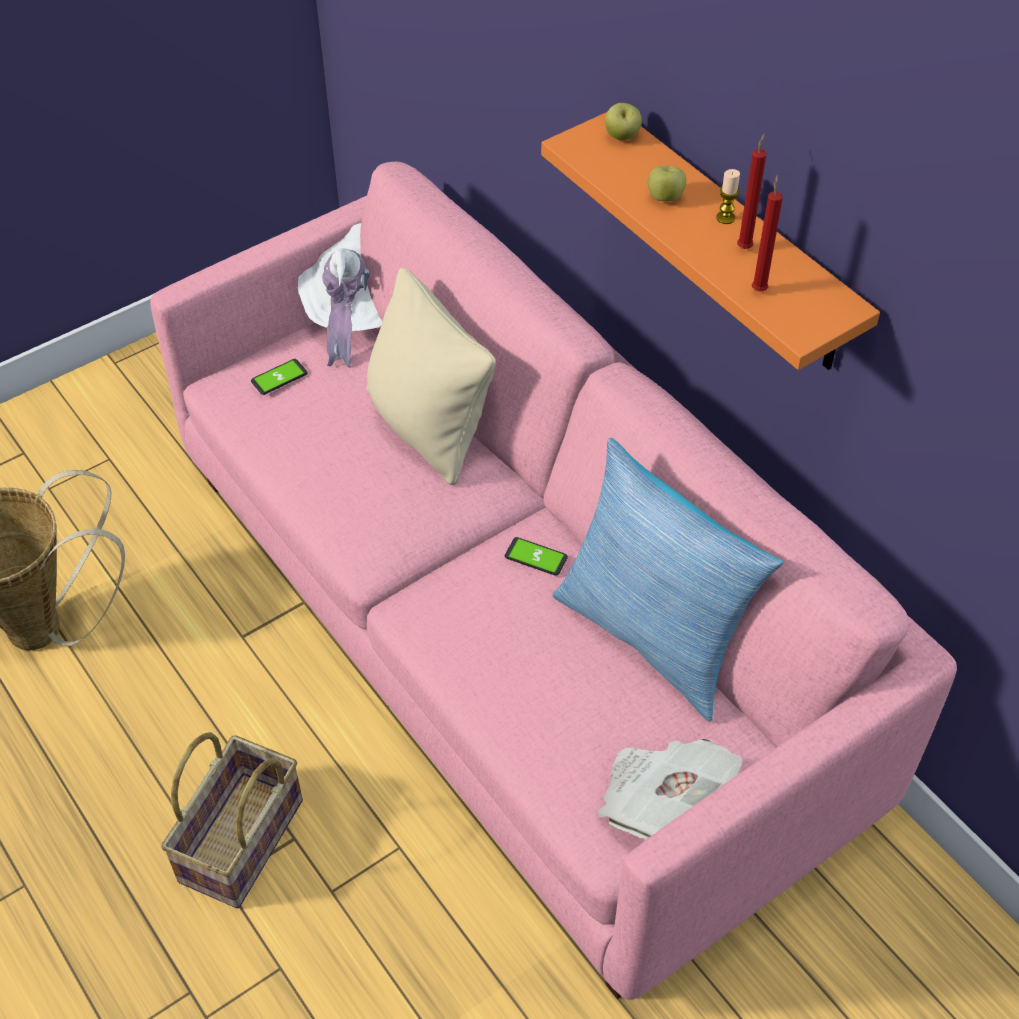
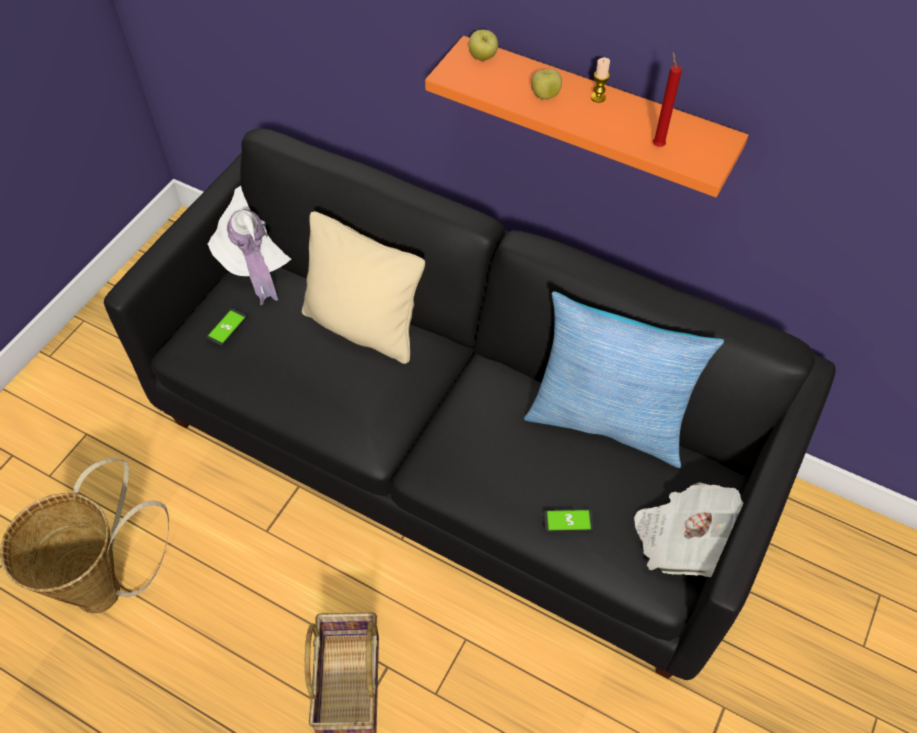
camera: 25 degrees left, 5 degrees up
pink sofa [150,162,957,1000] -> black sofa [104,128,836,680]
phone [505,537,568,576] -> phone moved to [543,509,594,532]
red candle [737,133,766,249] -> none

